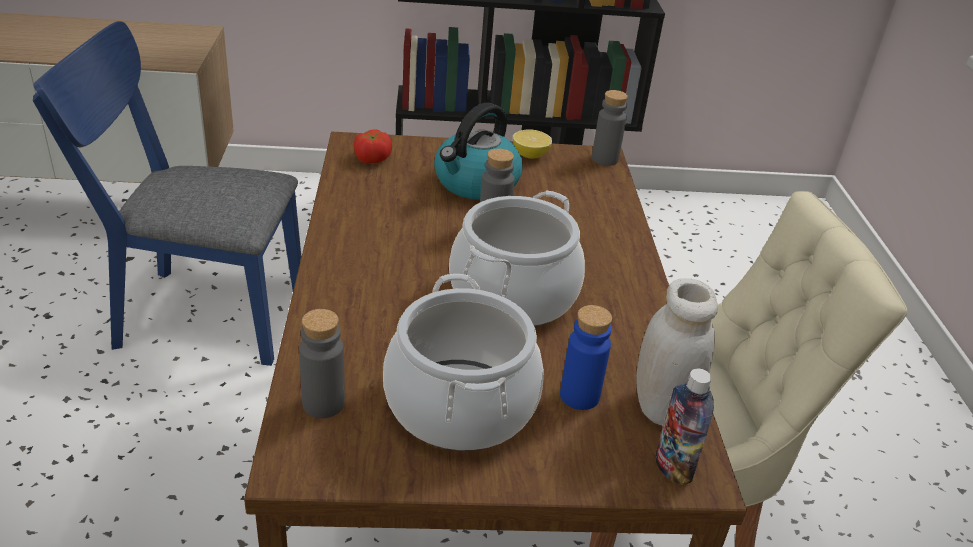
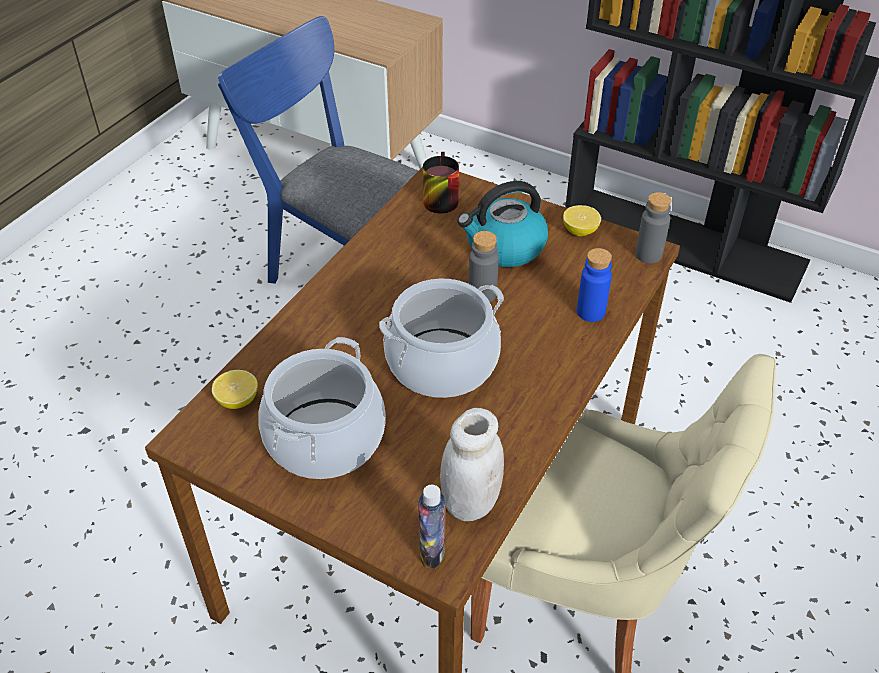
camera: 35 degrees right, 10 degrees up
grey bottle [299,309,345,418] -> lemon [212,370,258,409]
tomato [354,129,392,164] -> mug [423,152,459,213]
blue bottle [560,305,612,410] -> blue bottle moved to [577,248,612,322]

